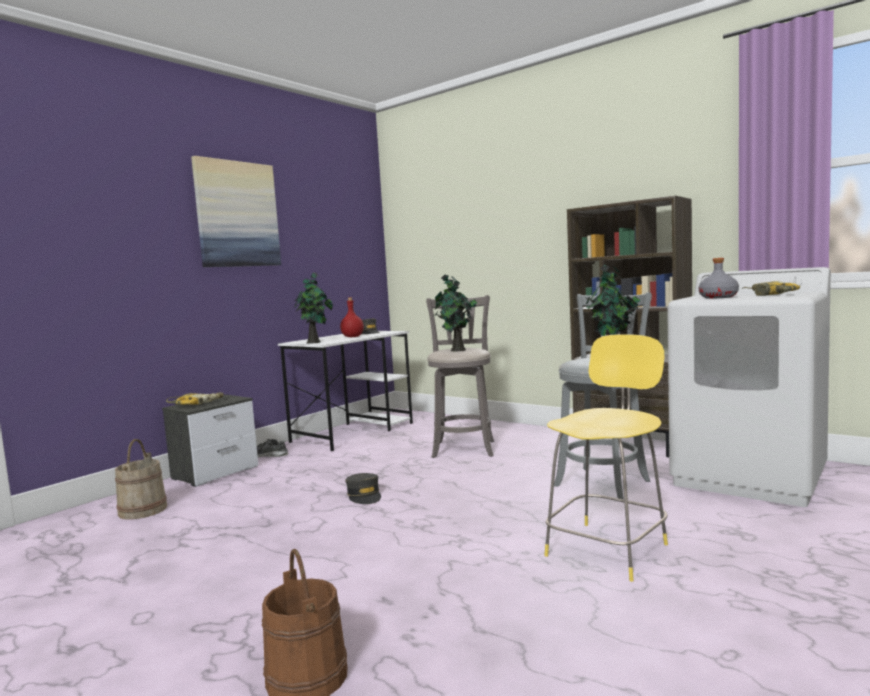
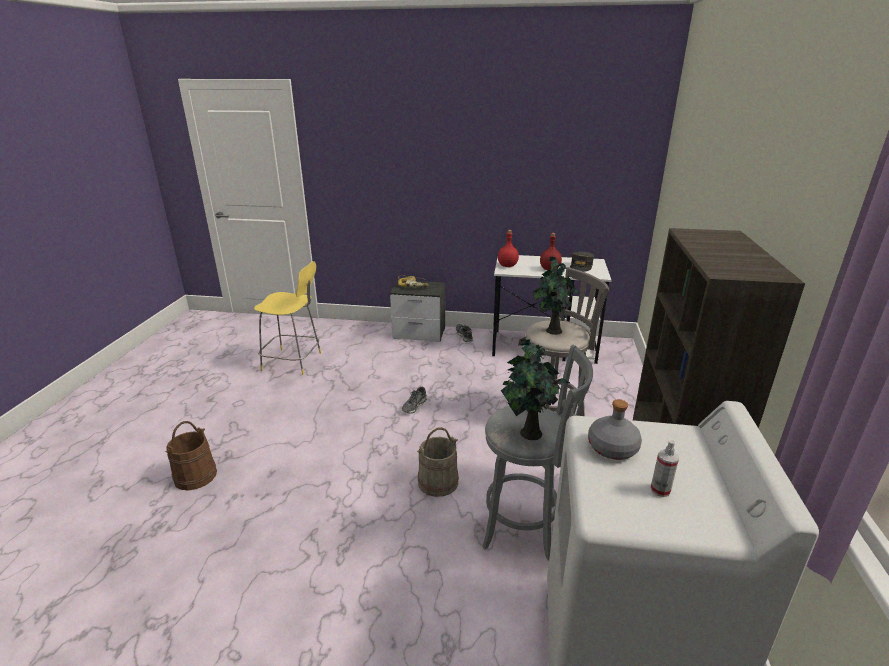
camera: 60 degrees right, 20 degrees up
beige bucket [115,439,167,520] -> beige bucket moved to [417,427,459,497]
picture [191,156,281,267] -> none
potted plant [294,273,333,344] -> red bottle [498,230,519,267]
grey cap [345,473,381,504] -> shoe [401,386,427,414]
yellow stool [544,334,668,582] -> yellow stool moved to [254,261,321,375]
power drill [741,281,800,296] -> spray bottle [650,440,679,497]

